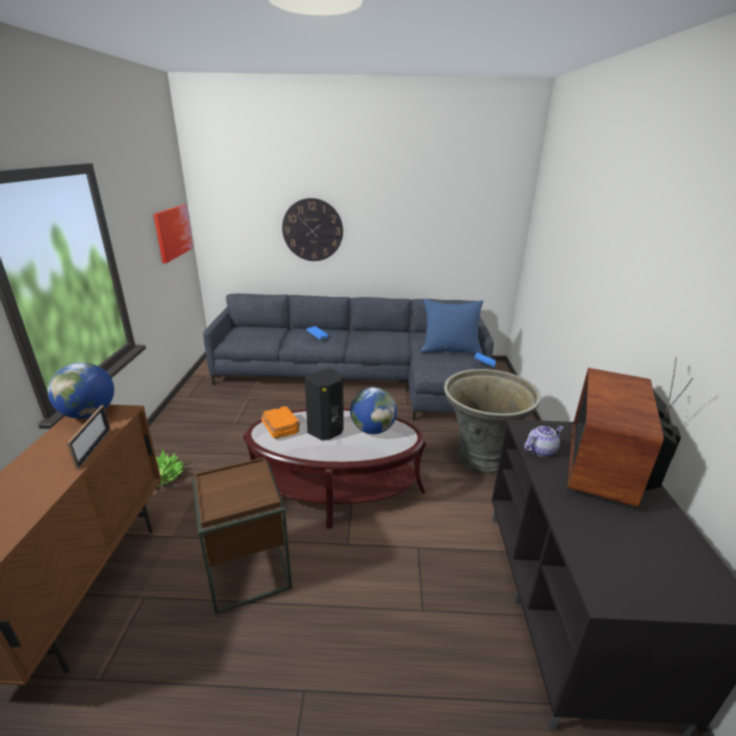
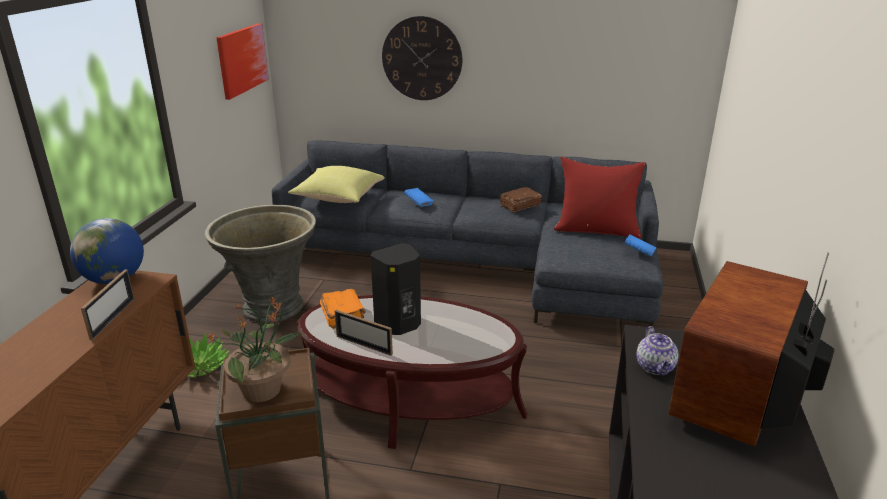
camera: 10 degrees right, 0 degrees up
globe [350,387,397,434] -> none
blue pillow [421,299,483,354] -> red pillow [554,157,646,239]
grey planter [444,369,541,473] -> grey planter moved to [205,205,316,323]
teapot [524,426,564,457] -> teapot turned 105 degrees clockwise [637,326,679,376]
none -> potted plant [205,297,303,402]
none -> yellow pillow [288,166,385,203]
none -> picture frame [335,310,393,356]
none -> brown book [499,187,542,213]

